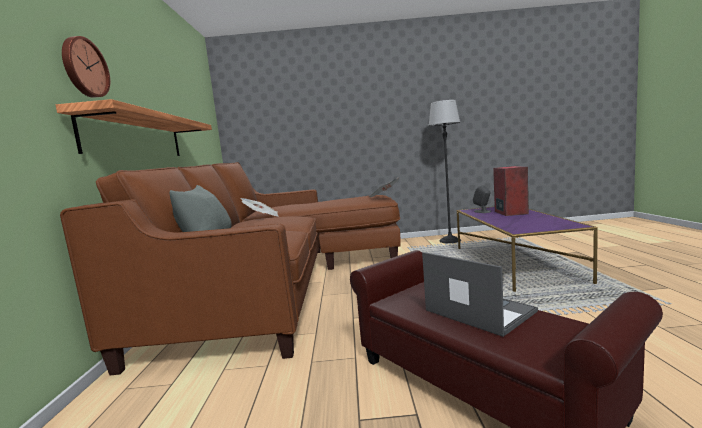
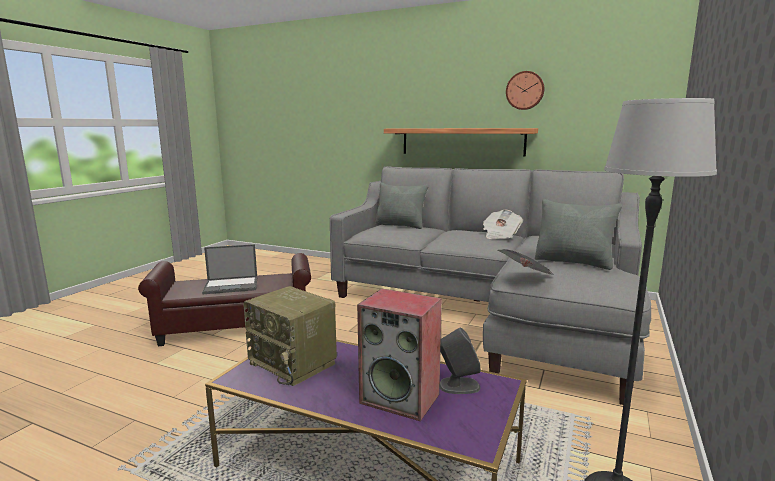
camera: 115 degrees right, 5 degrees up
brown sofa [60,162,401,375] -> grey sofa [330,166,651,405]
wall clock [62,36,110,98] -> wall clock moved to [506,71,544,110]
none -> radio [243,286,337,386]
none -> grey pillow [535,199,622,270]

